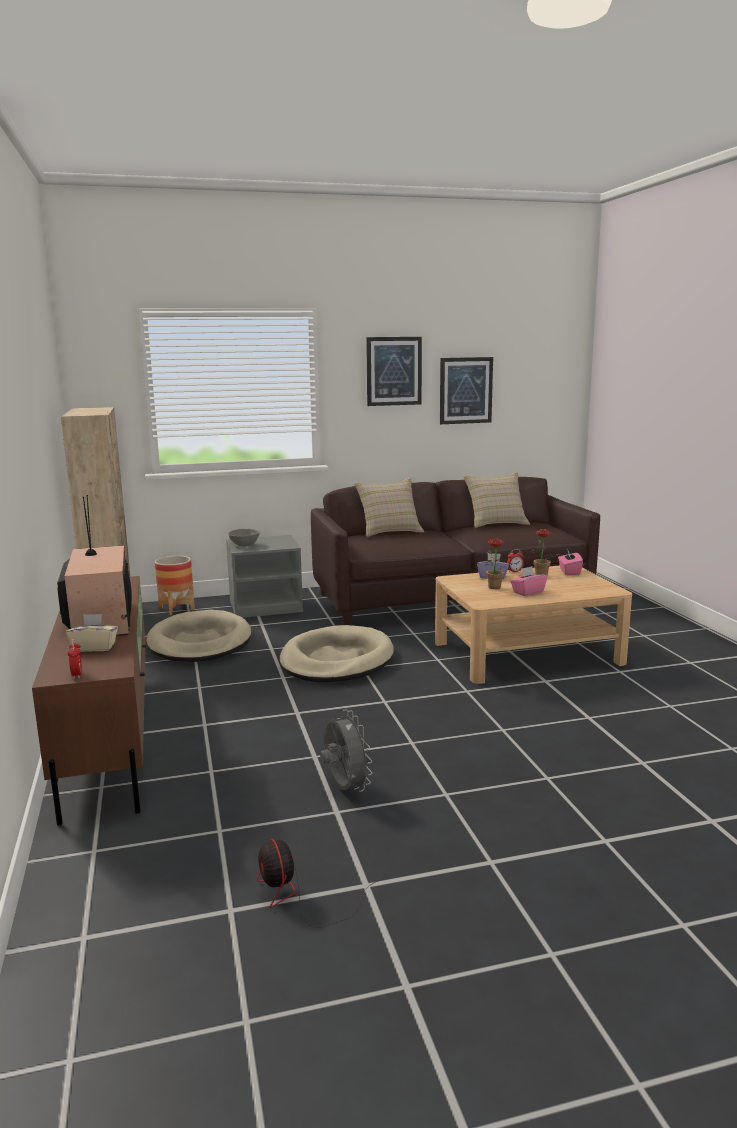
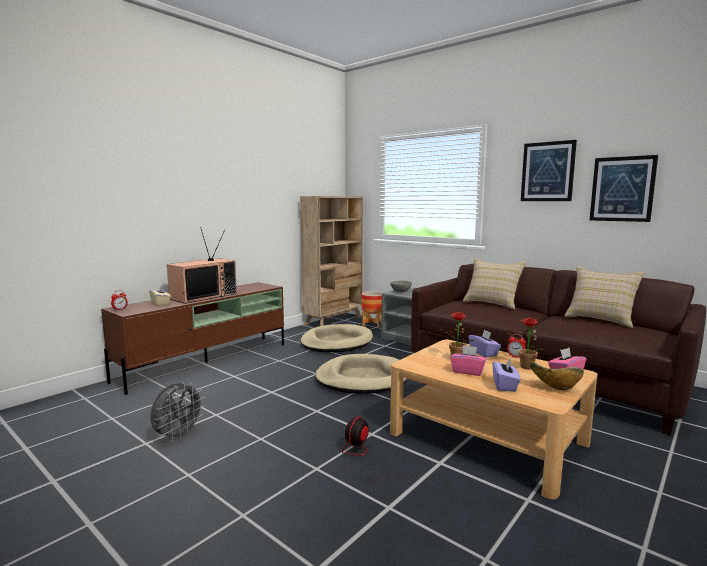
camera: 55 degrees right, 5 degrees down
fan [257,839,387,927] -> fan moved to [342,417,410,481]
none -> purple tissue box [493,358,520,392]
none -> bowl [529,362,584,390]

